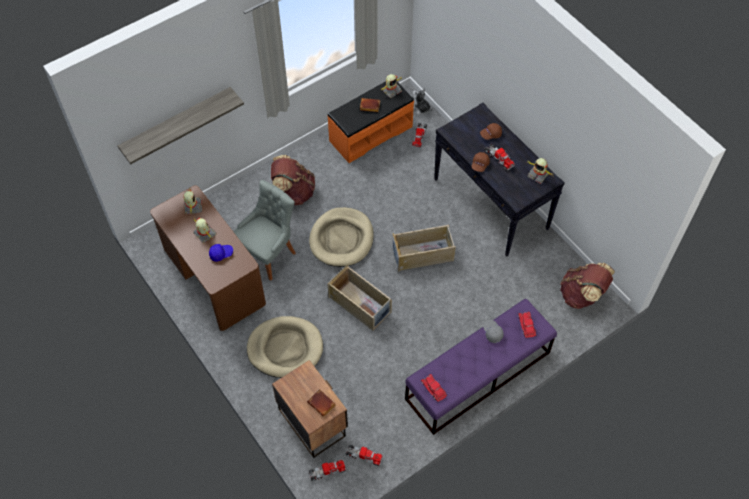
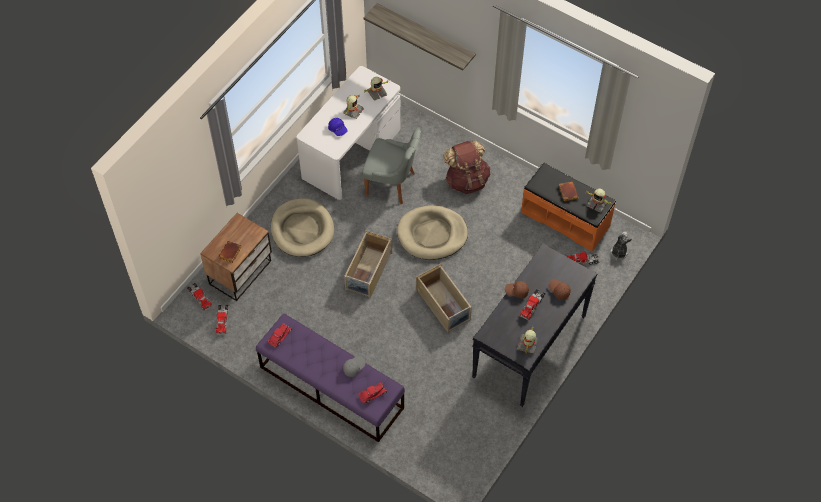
camera: 70 degrees right, 0 degrees up
brown desk [150,185,266,331] -> white desk [297,66,401,200]
brown backpack [560,263,615,309] -> none

